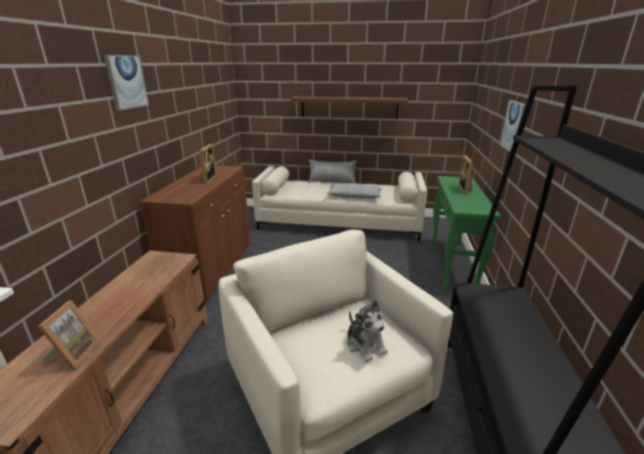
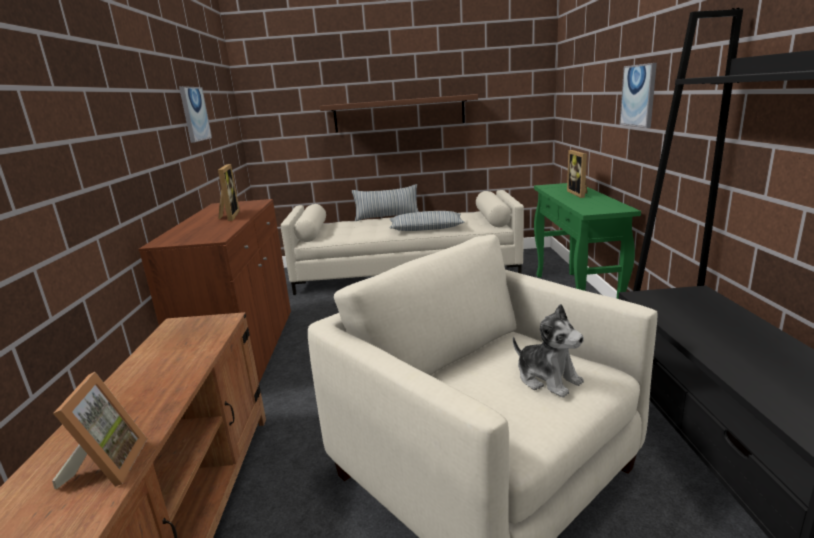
camera: 10 degrees left, 5 degrees down
picture [104,55,149,111] -> picture moved to [179,86,212,143]

